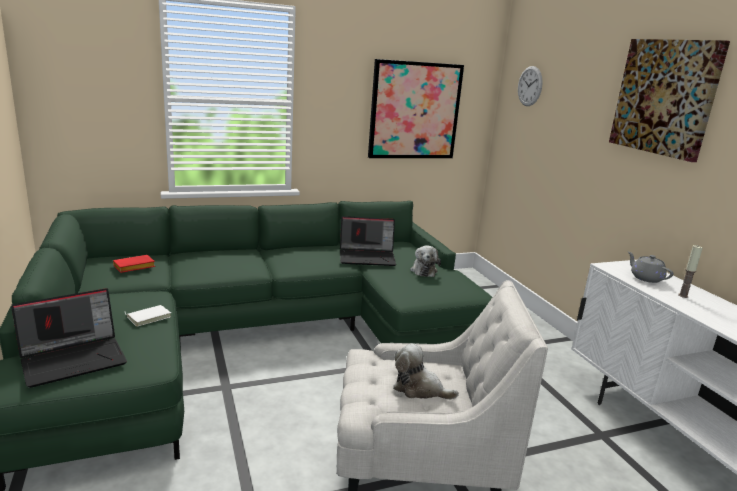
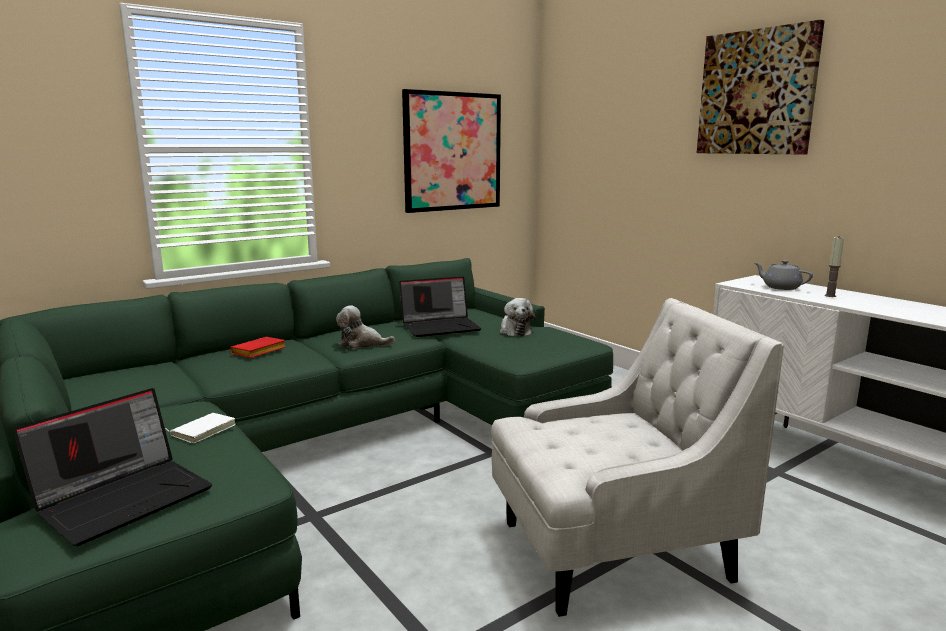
camera: 15 degrees left, 5 degrees down
red book [113,255,155,273] -> red book moved to [230,337,286,358]
plush toy [393,343,459,399] -> plush toy moved to [336,305,395,349]
wall clock [518,66,543,106] -> none

